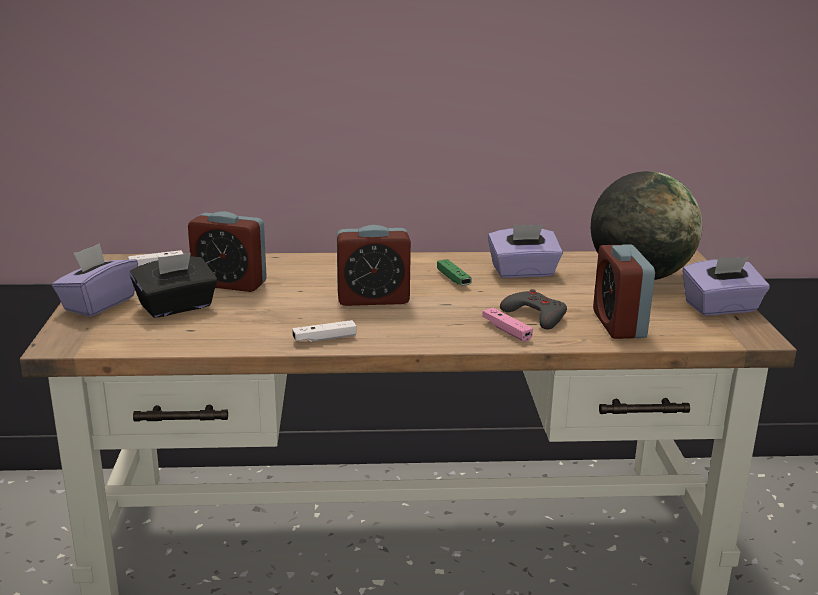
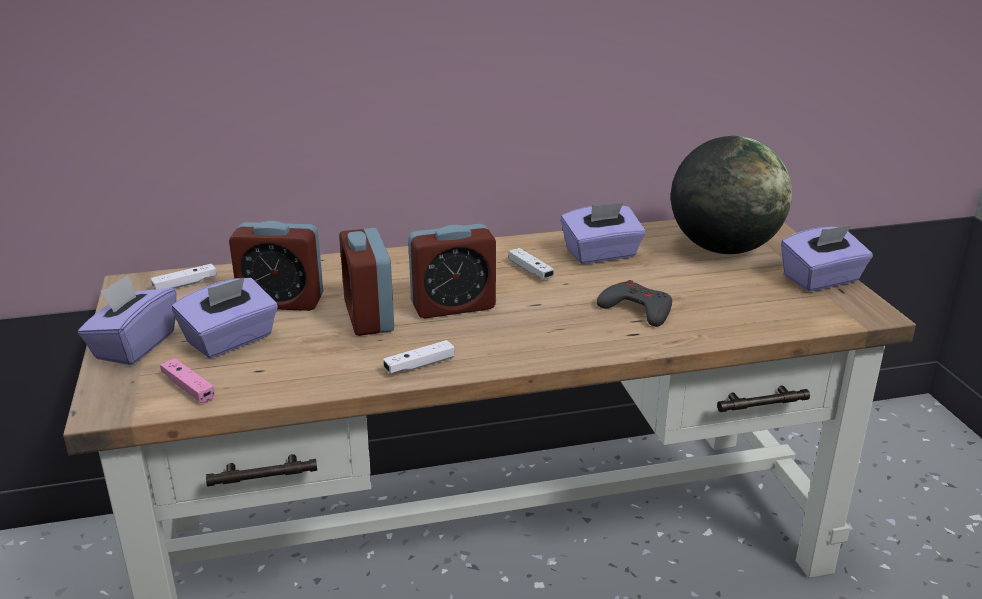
camera: 10 degrees left, 5 degrees up
black tissue box [130,253,218,318] -> purple tissue box [172,277,278,358]
green game controller [437,259,472,285] -> white game controller [508,248,554,279]
pink game controller [482,308,533,342] -> pink game controller moved to [160,358,215,403]
alarm clock [593,244,655,339] -> alarm clock moved to [339,228,394,336]

